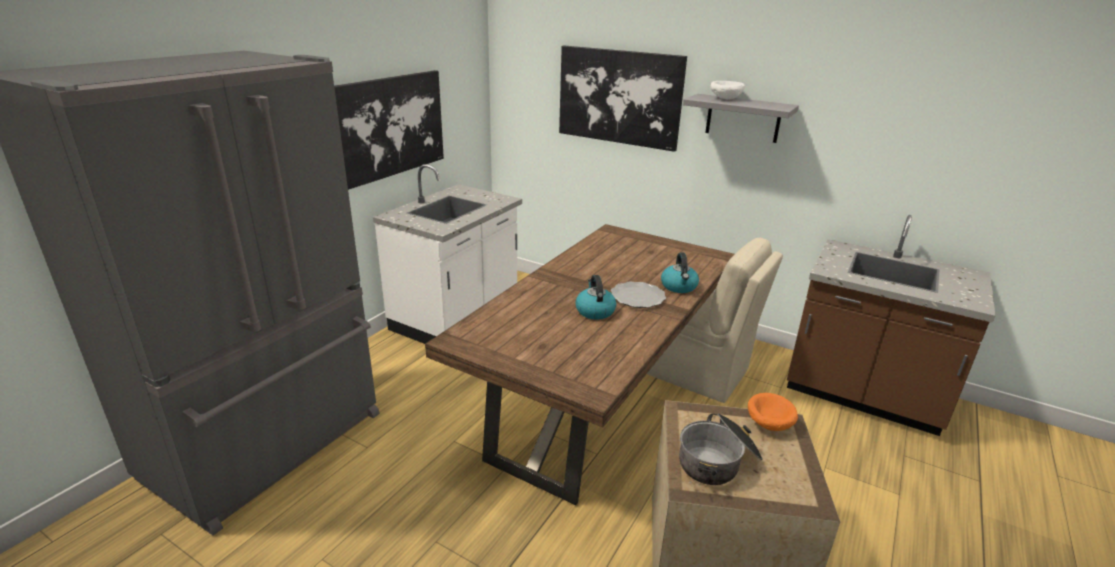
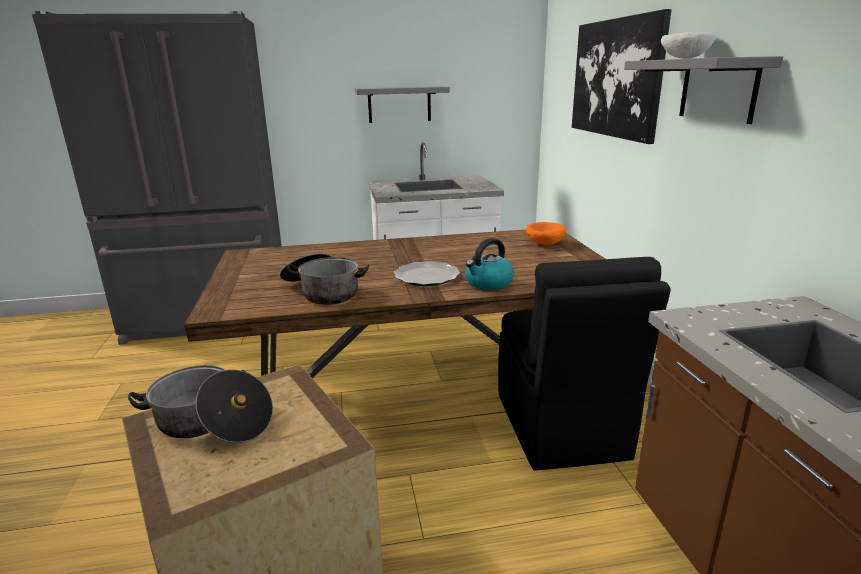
camera: 50 degrees right, 5 degrees down
picture [334,70,444,190] -> grey shelf [355,86,450,123]
kettle [575,275,616,319] -> none
beige chair [647,238,783,403] -> black chair [498,257,671,471]
orange bowl [748,393,798,431] -> orange bowl moved to [526,222,566,245]
none -> cooking pot [280,254,370,305]

